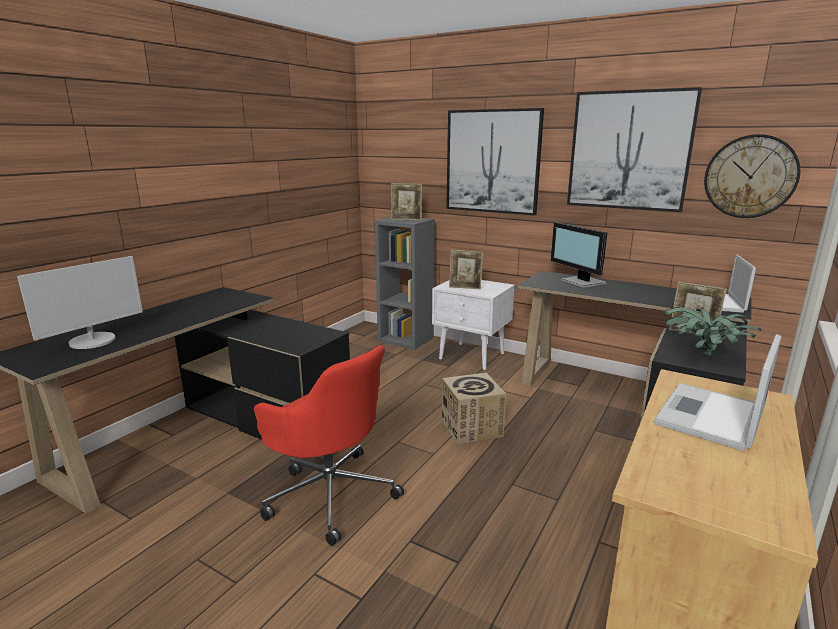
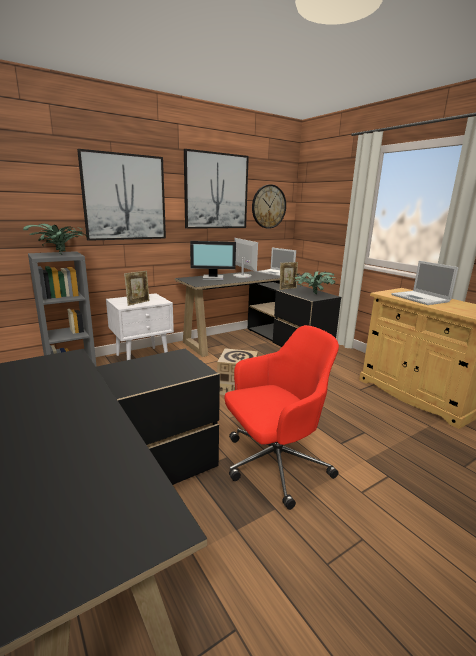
camera: 65 degrees left, 0 degrees up
monitor [17,256,143,349] -> monitor moved to [233,238,258,278]
picture frame [391,183,422,220] -> potted plant [23,224,88,255]

